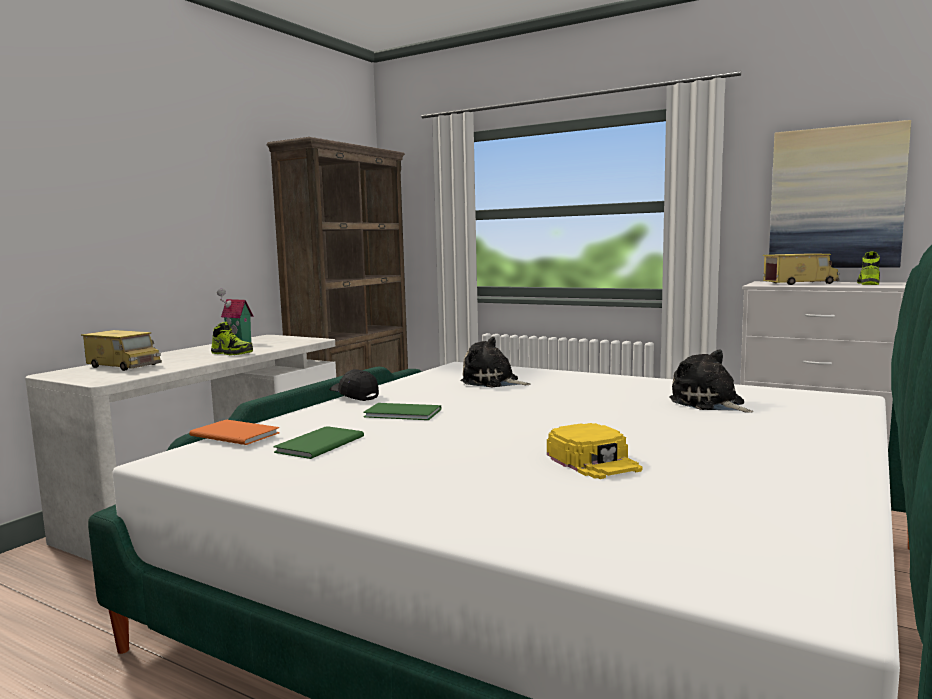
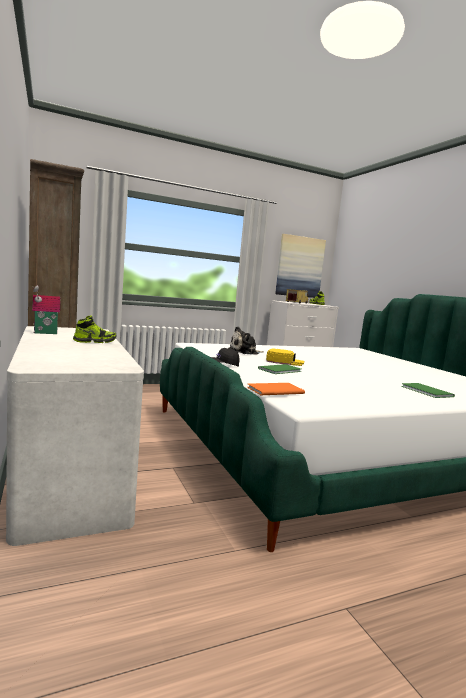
camera: 55 degrees left, 0 degrees up
toy truck [81,330,162,371] -> none
green book [274,426,364,459] -> green book moved to [401,383,455,398]
yellow cap [547,423,642,479] -> yellow cap moved to [266,349,304,366]
plush toy [669,349,754,413] -> none

